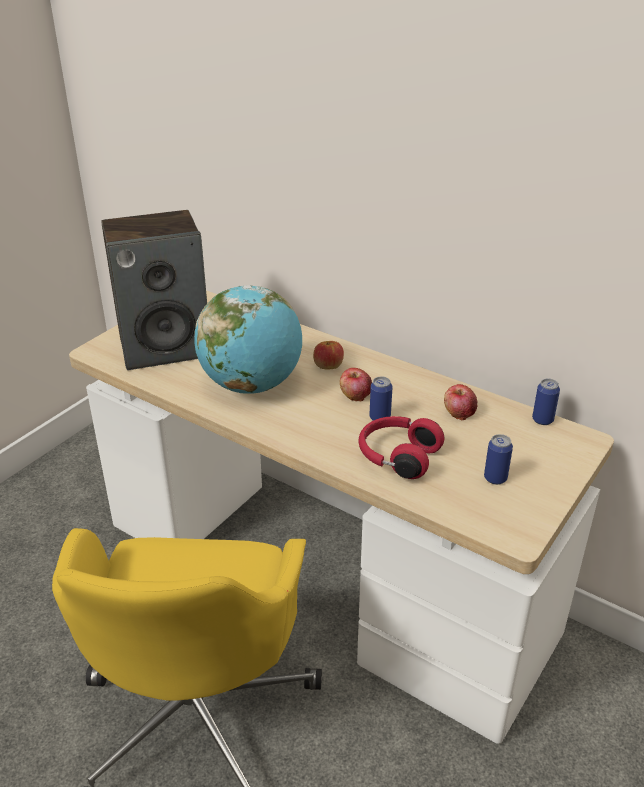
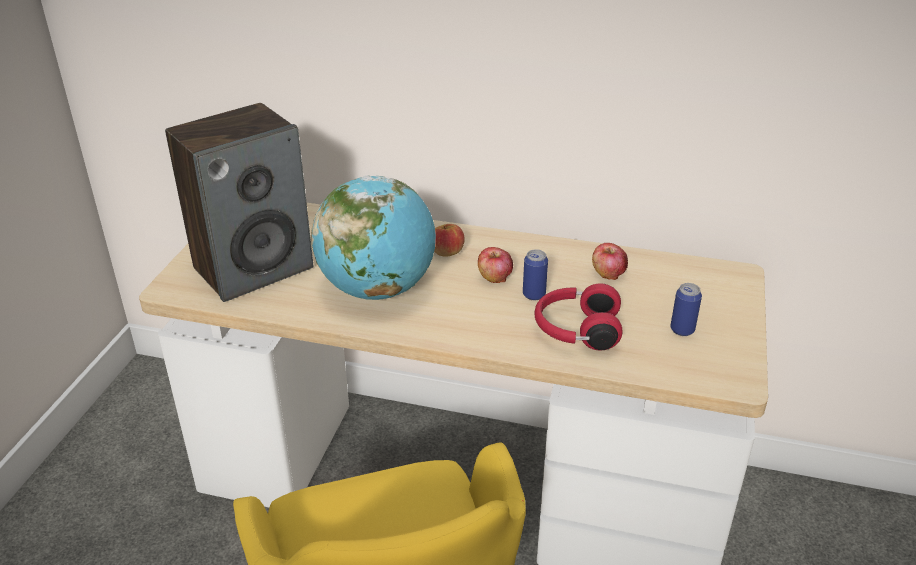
camera: 20 degrees left, 0 degrees up
can [532,379,560,425] -> none

